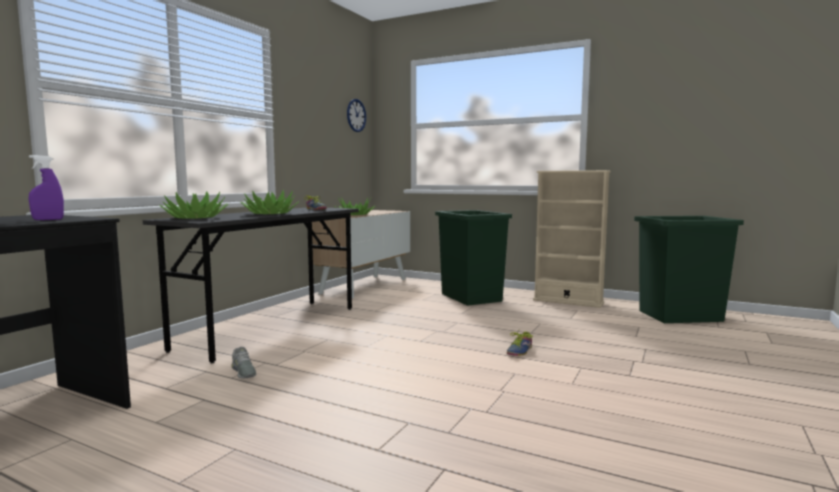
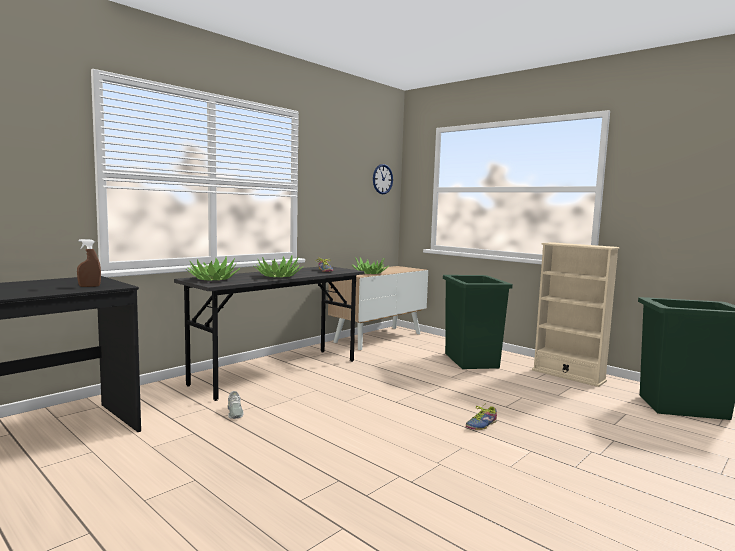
camera: 15 degrees right, 0 degrees up
purple spray bottle [29,155,64,220] -> brown spray bottle [77,239,101,287]

